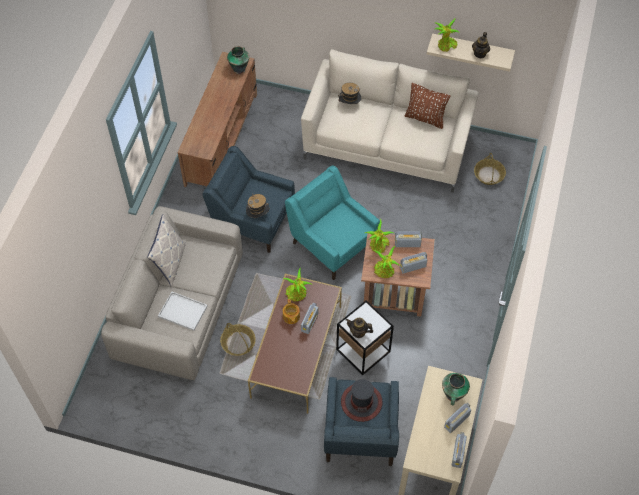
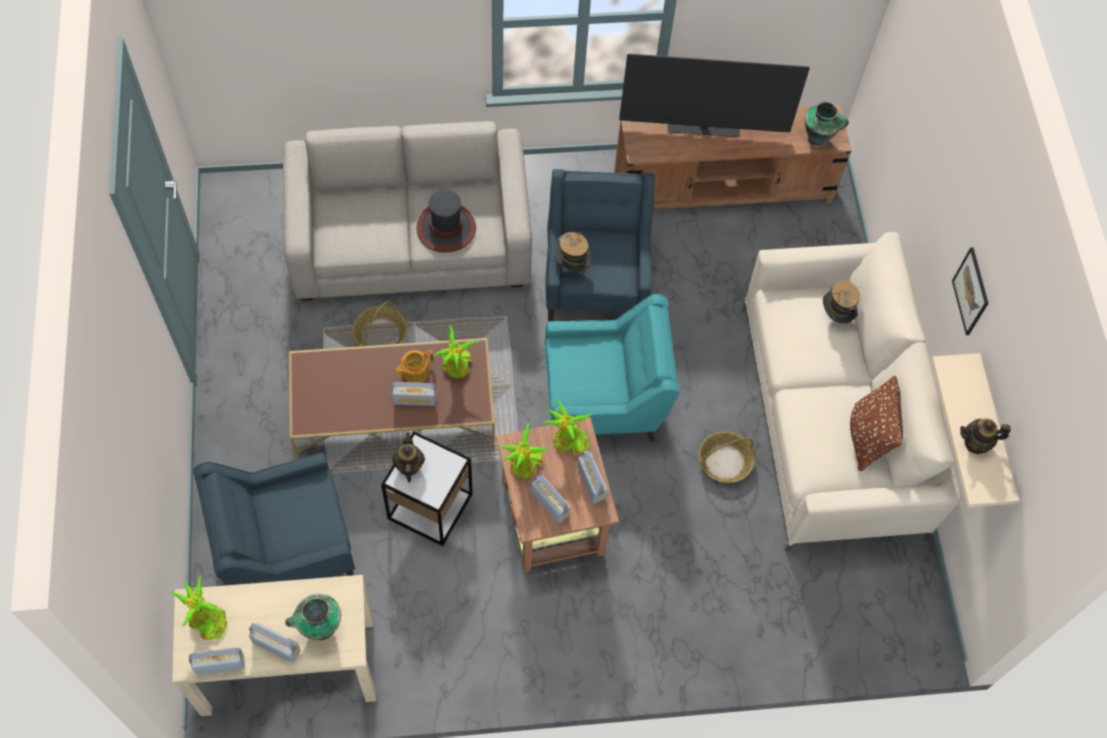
camera: 65 degrees right, 5 degrees up
pillow [147,215,186,287] -> none
white tray [158,292,208,331] -> none
turquoise armchair [285,166,380,280] -> turquoise armchair turned 60 degrees clockwise [545,294,680,442]
hat [341,379,383,422] -> hat moved to [417,190,476,253]
potted plant [435,18,459,52] -> potted plant moved to [170,576,227,640]
basket [474,153,506,185] -> basket moved to [699,431,755,483]
none -> television [619,53,810,137]
none -> picture [952,247,989,335]

